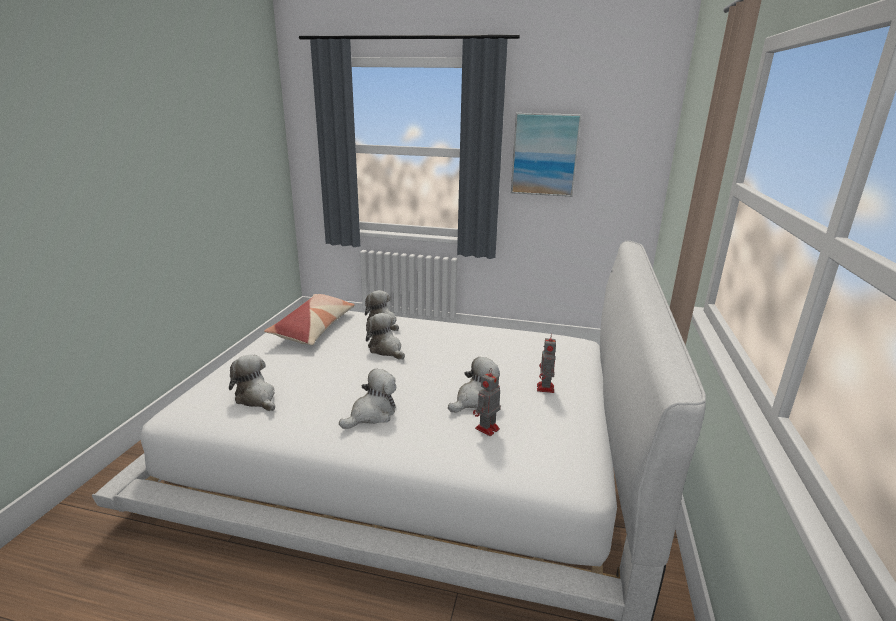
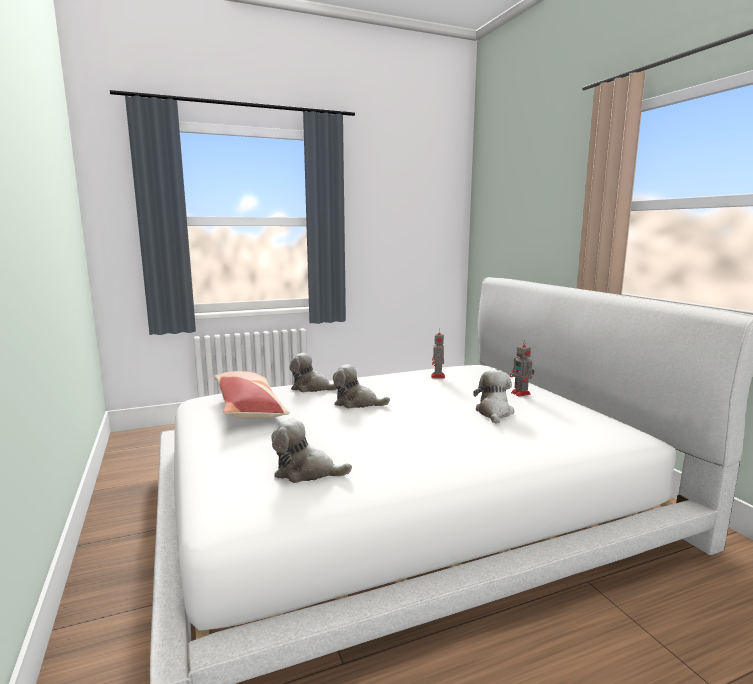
camera: 35 degrees left, 10 degrees down
plush toy [339,369,396,429] -> none
toy robot [473,368,501,436] -> toy robot moved to [431,328,445,379]
picture [511,113,582,197] -> none

